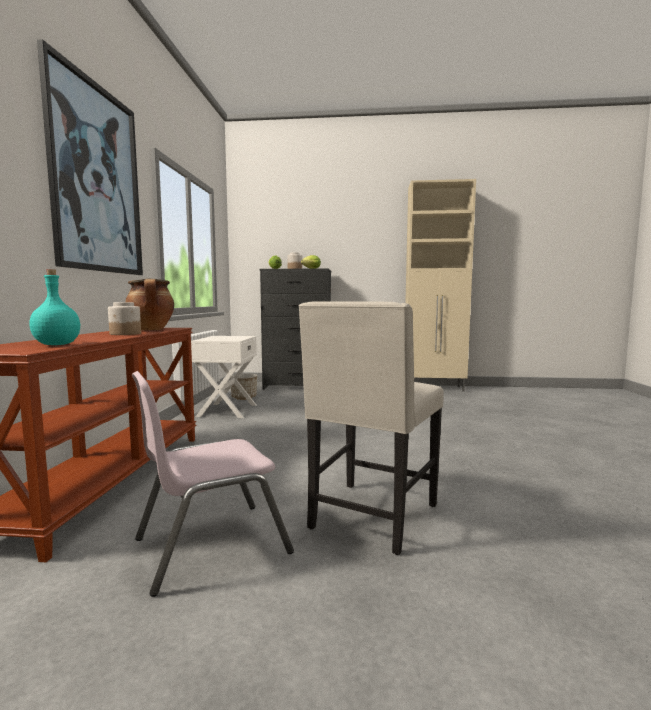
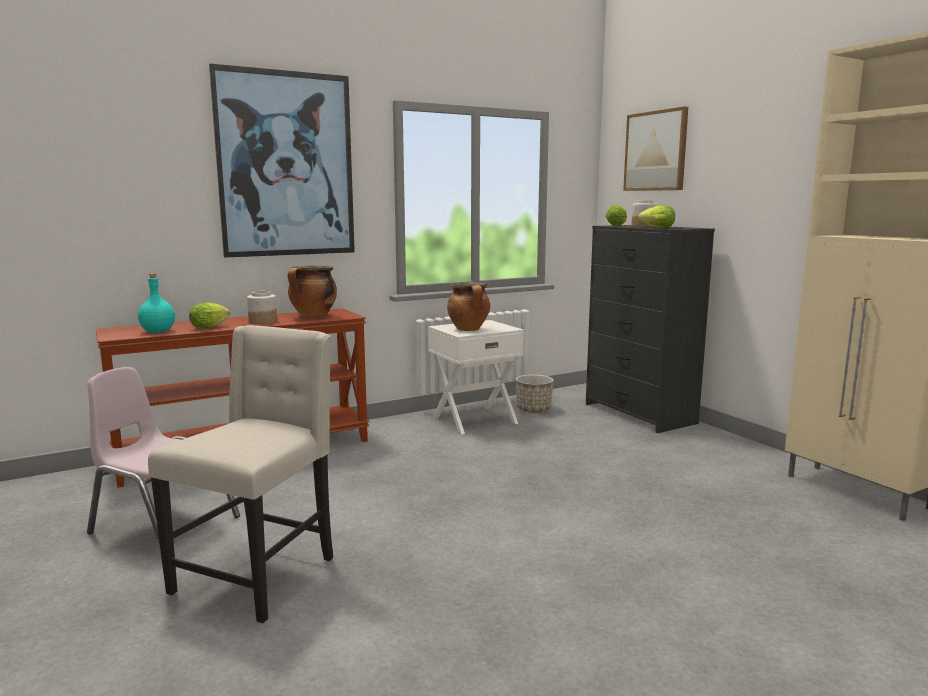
camera: 55 degrees right, 5 degrees up
beige chair [298,301,444,555] -> beige chair turned 120 degrees clockwise [148,325,333,623]
none -> lettuce [189,302,230,329]
none -> cooking pot [447,282,490,331]
none -> picture [623,106,688,191]

